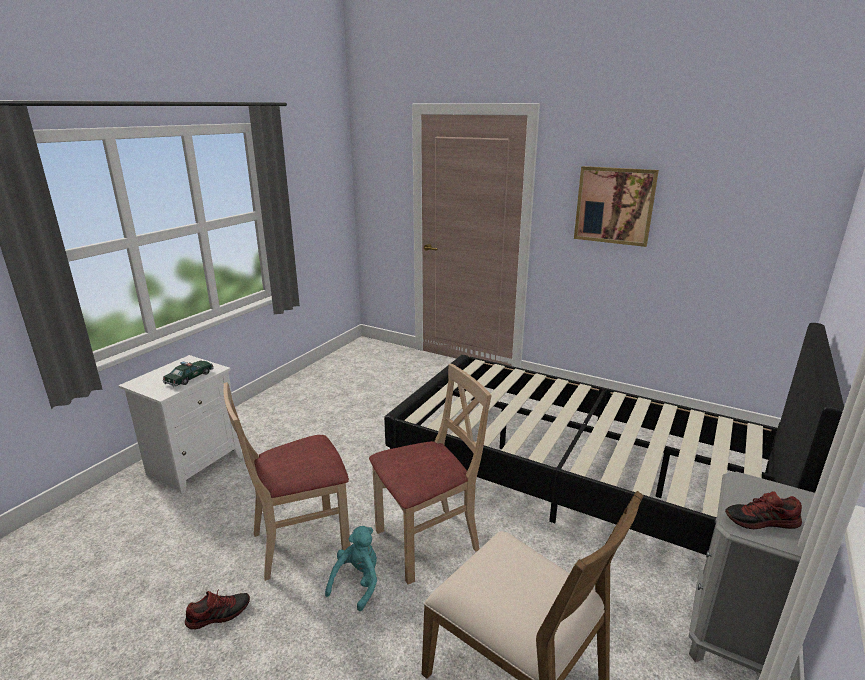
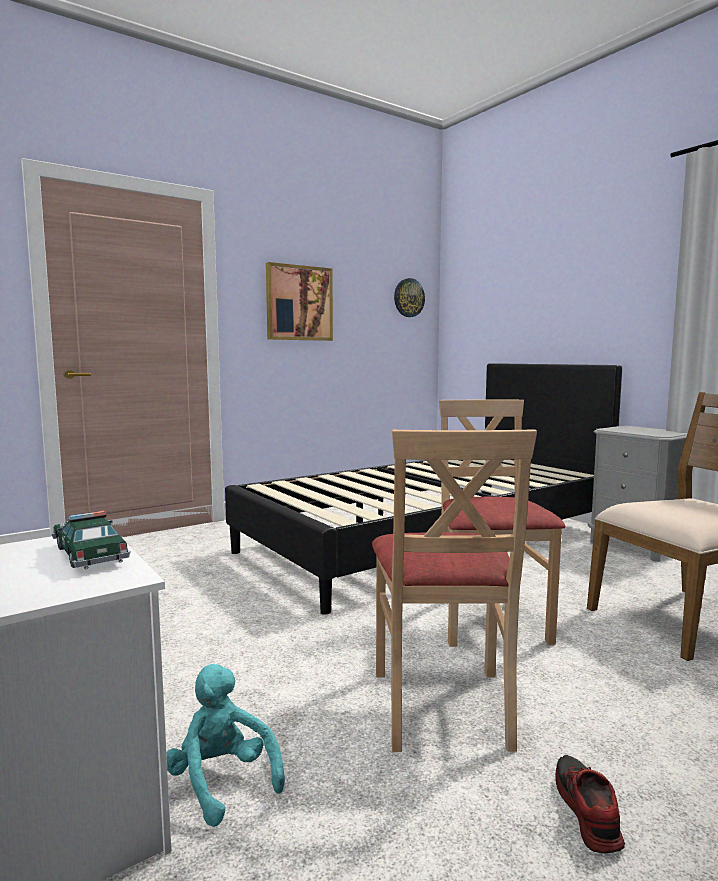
camera: 65 degrees left, 15 degrees down
turquoise plush toy [325,526,377,611] -> turquoise plush toy moved to [167,664,285,827]
shoe [725,491,802,529] -> none
none -> wall clock [394,278,425,317]

